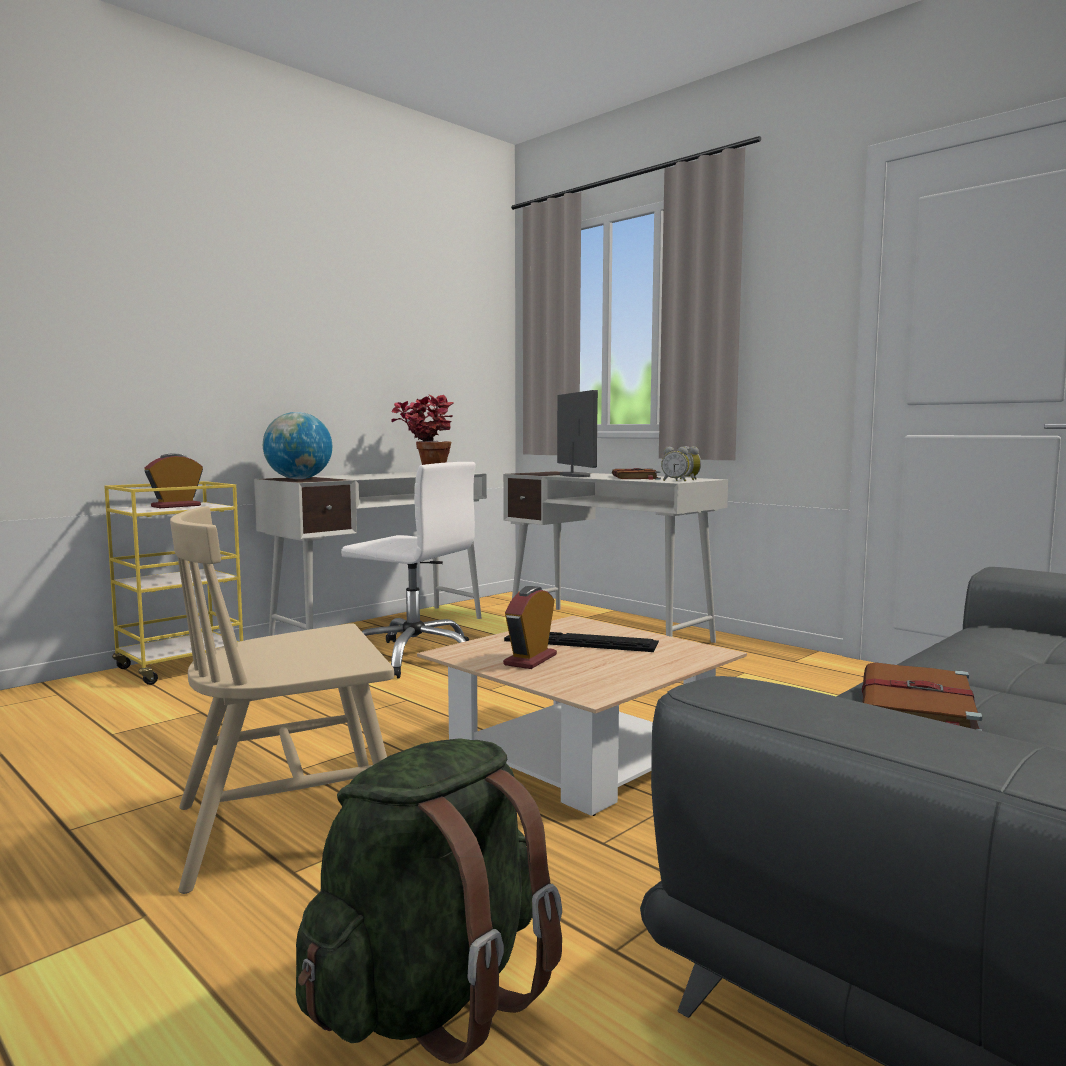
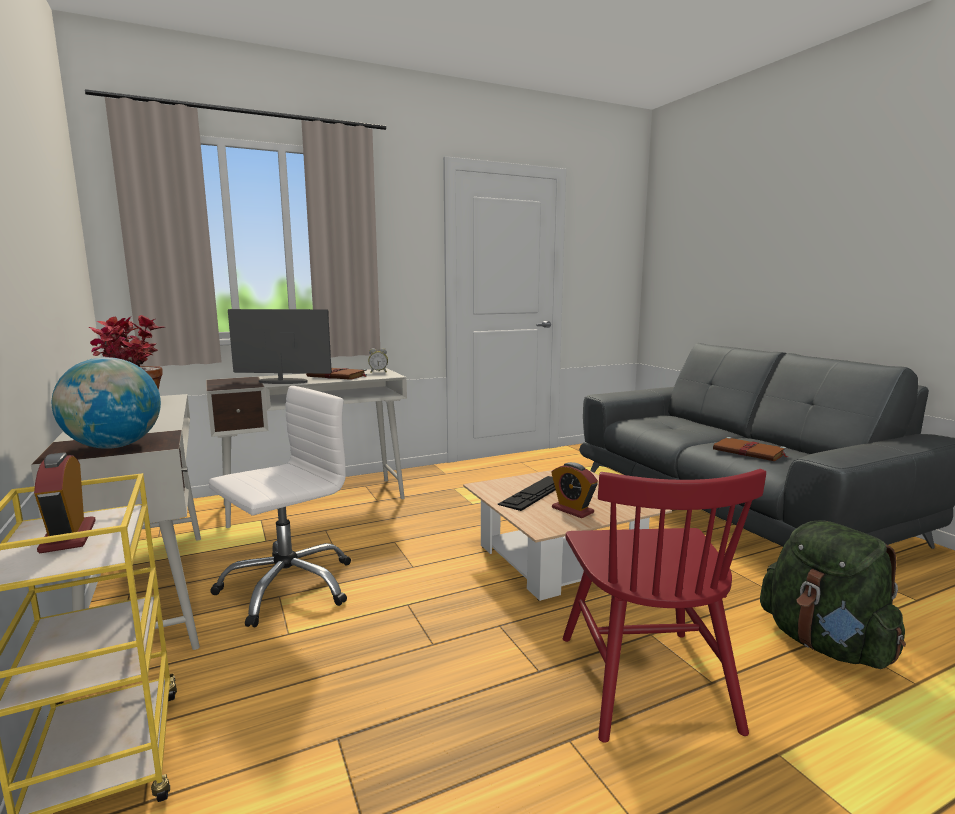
camera: 70 degrees left, 5 degrees up
beige chair [170,506,394,894] -> red chair [563,469,766,743]
alarm clock [661,447,690,481] -> none

